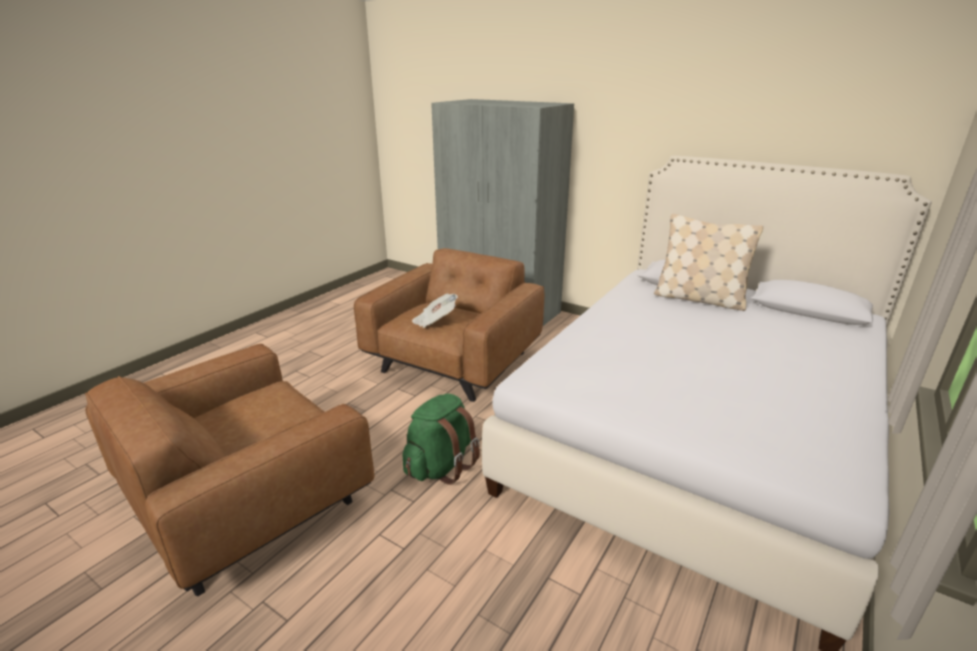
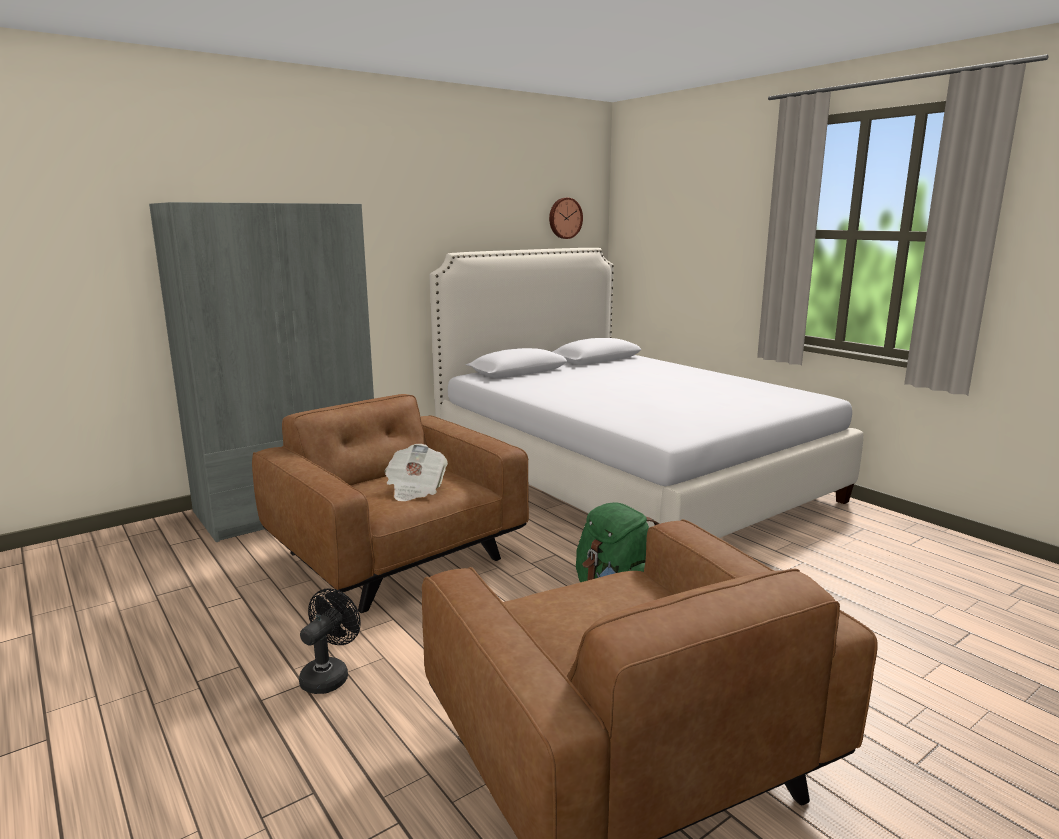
camera: 70 degrees left, 10 degrees down
beige pillow [654,214,763,311] -> none
none -> black fan [299,588,361,694]
none -> wall clock [549,198,583,239]

